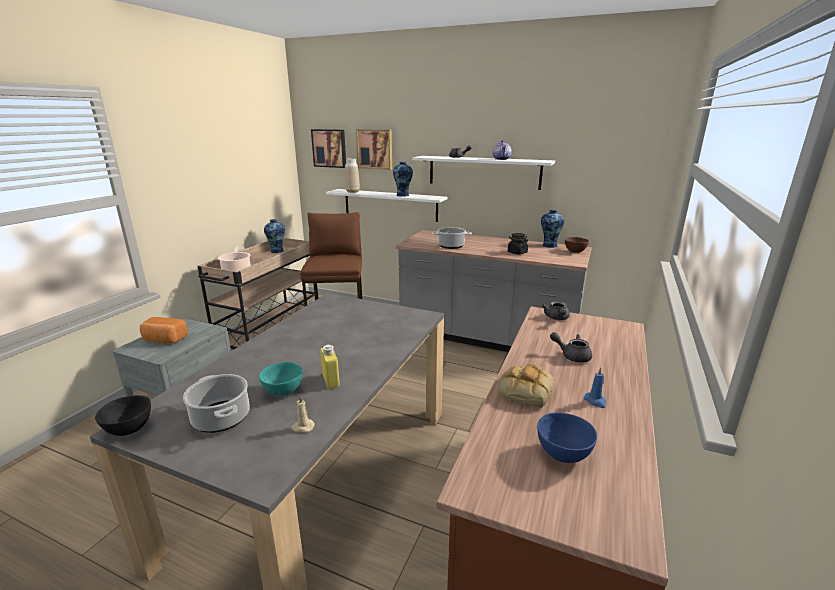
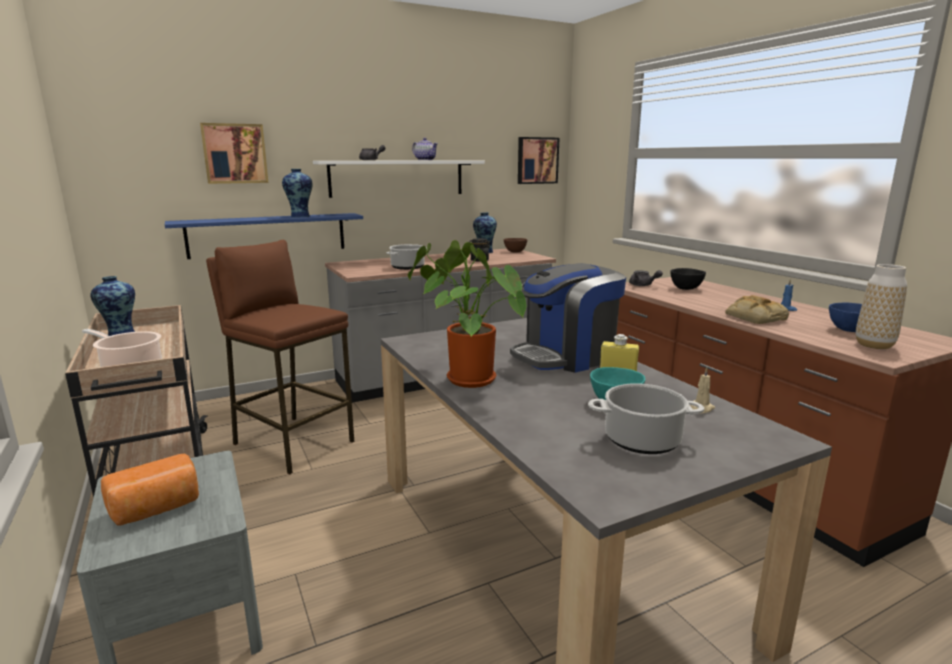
camera: 50 degrees left, 5 degrees down
black bowl [95,395,151,436] -> black bowl moved to [670,268,706,290]
picture [311,129,346,168] -> picture moved to [518,137,560,184]
white shelf [326,189,448,222] -> blue shelf [165,213,363,259]
vase [345,158,360,193] -> vase moved to [856,264,907,349]
grey teapot [550,332,592,362] -> none
none -> potted plant [408,240,527,388]
none -> coffee machine [510,263,626,373]

